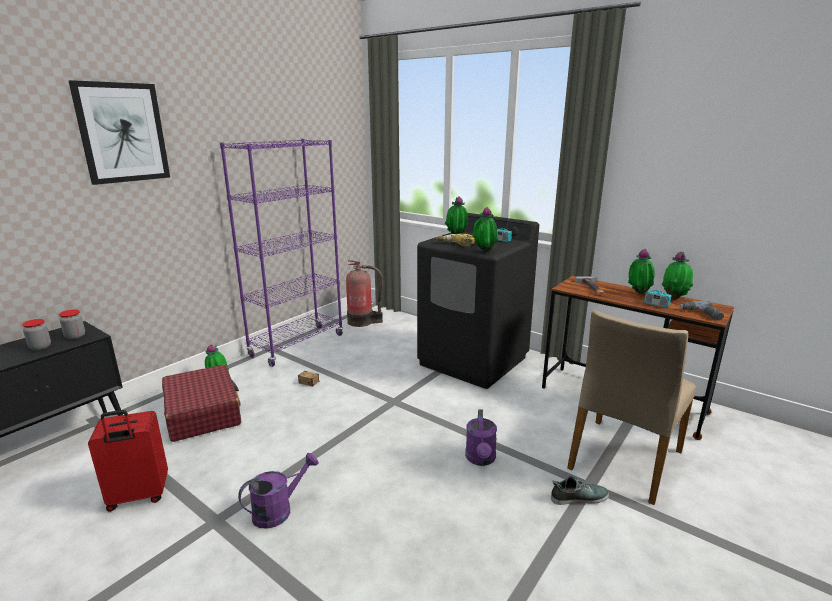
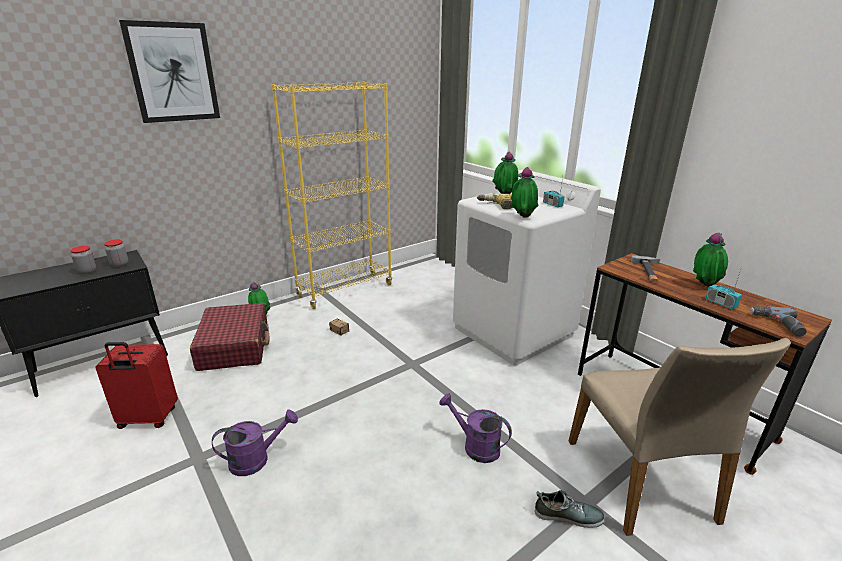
camera: 15 degrees right, 5 degrees up
purple bookcase [220,139,343,367] -> yellow bookcase [272,81,392,309]
fire extinguisher [346,260,383,327] -> none
black washing machine [417,213,539,389] -> white washing machine [453,170,601,366]
purple watering can [465,409,497,466] -> purple watering can turned 105 degrees clockwise [439,393,512,463]
beige chair [567,310,696,505] -> beige chair turned 60 degrees counterclockwise [569,338,791,536]
potted plant [662,252,693,300] -> none

